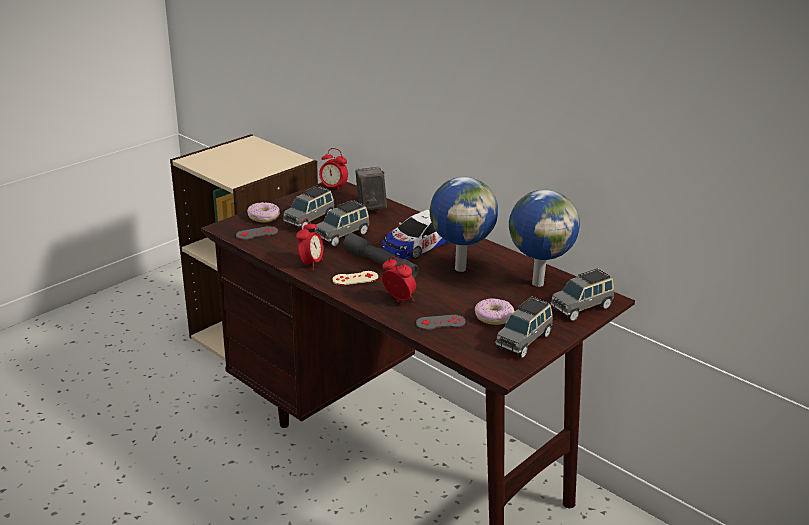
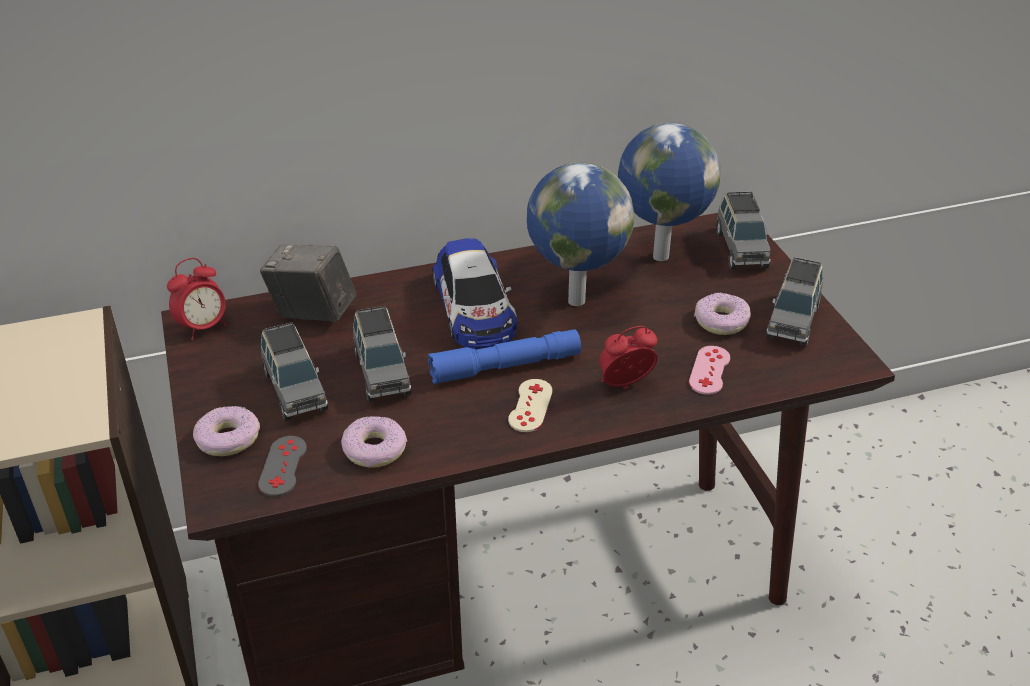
camera: 60 degrees left, 10 degrees up
alarm clock [296,218,323,270] -> none
grey flashlight [343,233,418,278] -> blue flashlight [428,329,581,384]
grey game controller [416,315,466,330] -> pink game controller [689,346,730,395]
grey toy car [495,296,553,358] -> grey toy car turned 45 degrees clockwise [766,257,823,347]
none -> donut [341,416,407,468]

